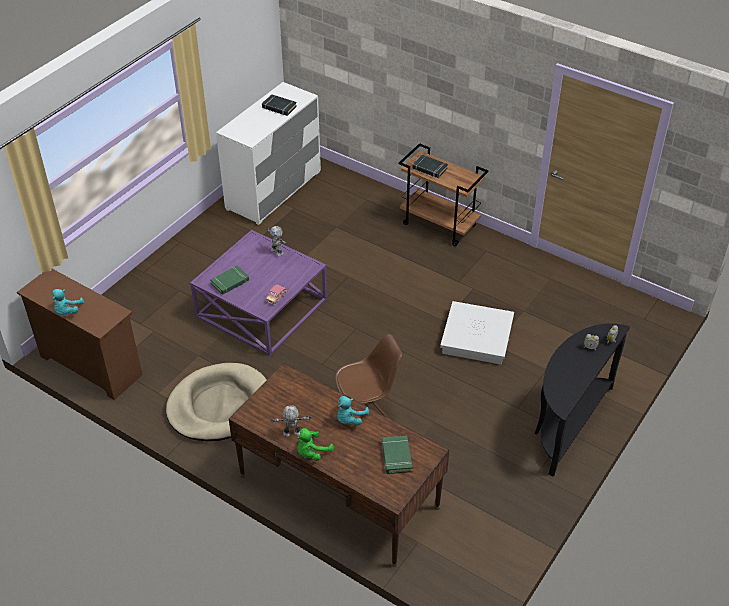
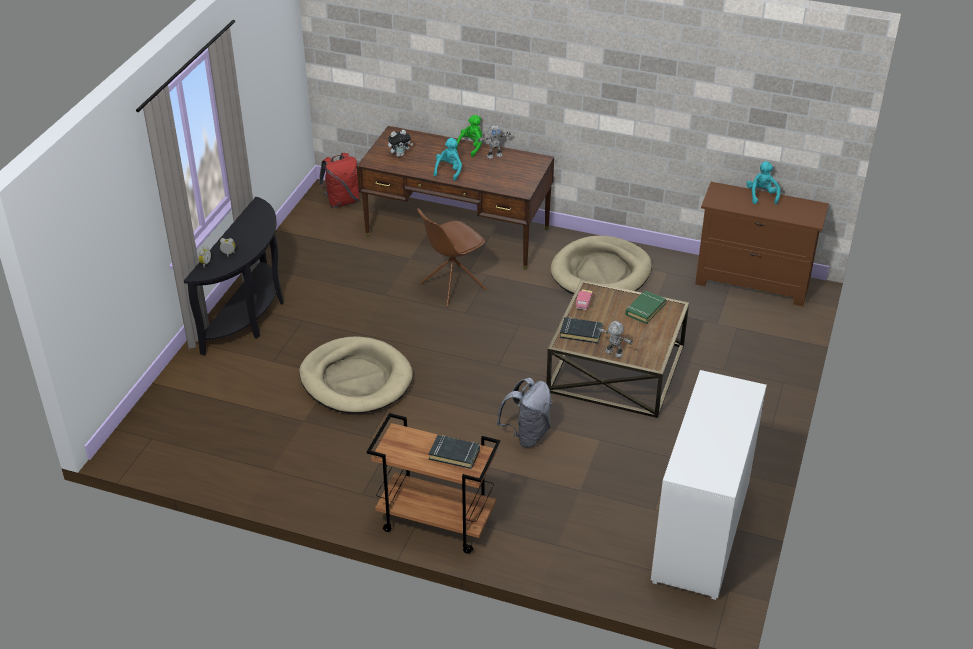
camera: 165 degrees right, 5 degrees down
purple coffee table [190,230,327,356] -> brown coffee table [546,280,689,418]
black book [262,94,297,116] -> black book moved to [560,317,603,343]
green book [382,436,412,474] -> plush toy [388,130,413,157]
white storage box [440,301,514,364] -> beige dog bed [299,336,413,413]
none -> red backpack [319,153,360,208]
none -> grey backpack [496,378,552,447]

